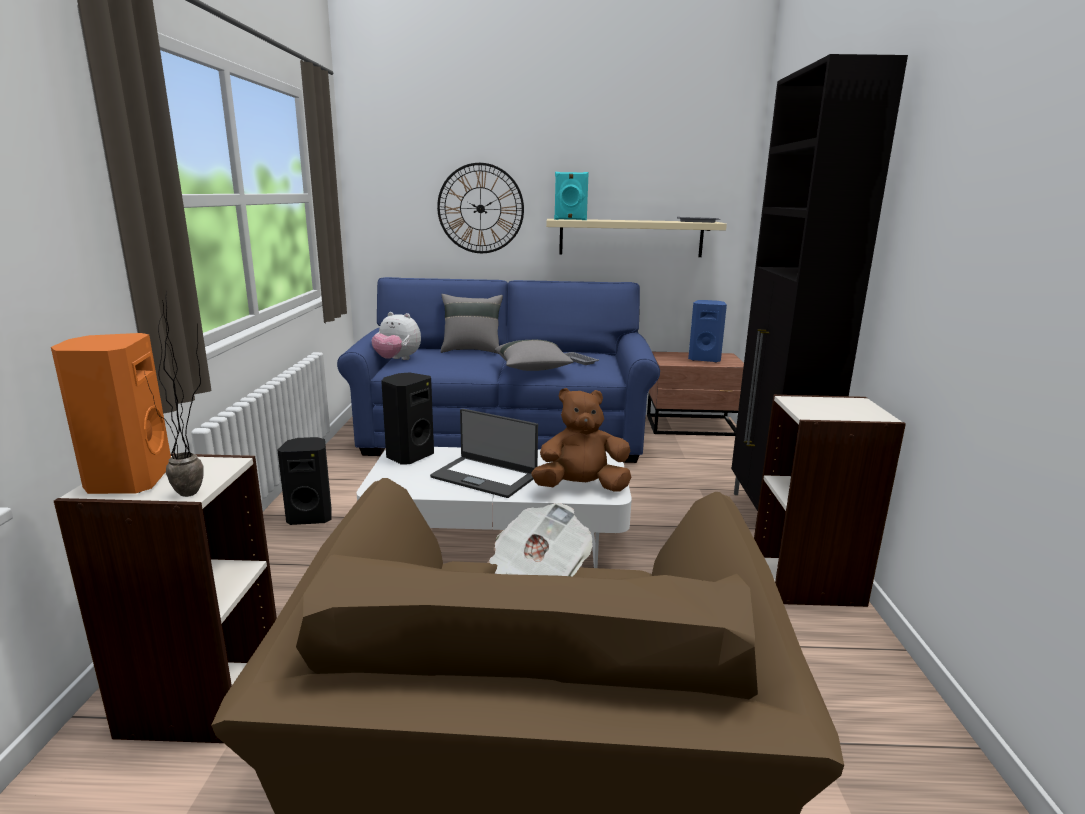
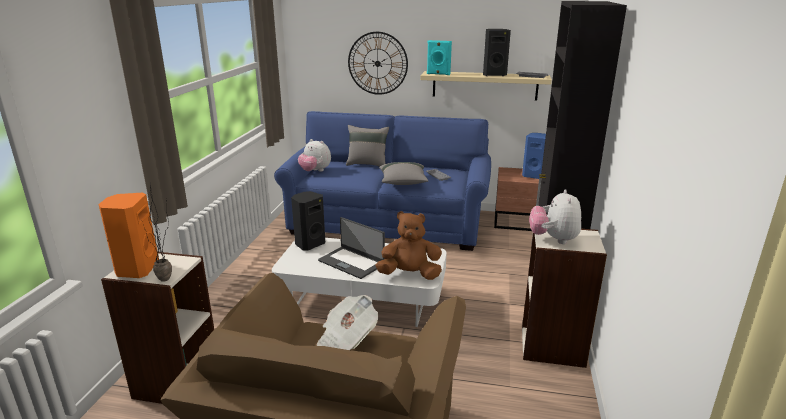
camera: 10 degrees right, 5 degrees up
black speaker [277,437,332,525] -> black speaker moved to [483,29,511,76]
none -> plush toy [529,189,581,244]

